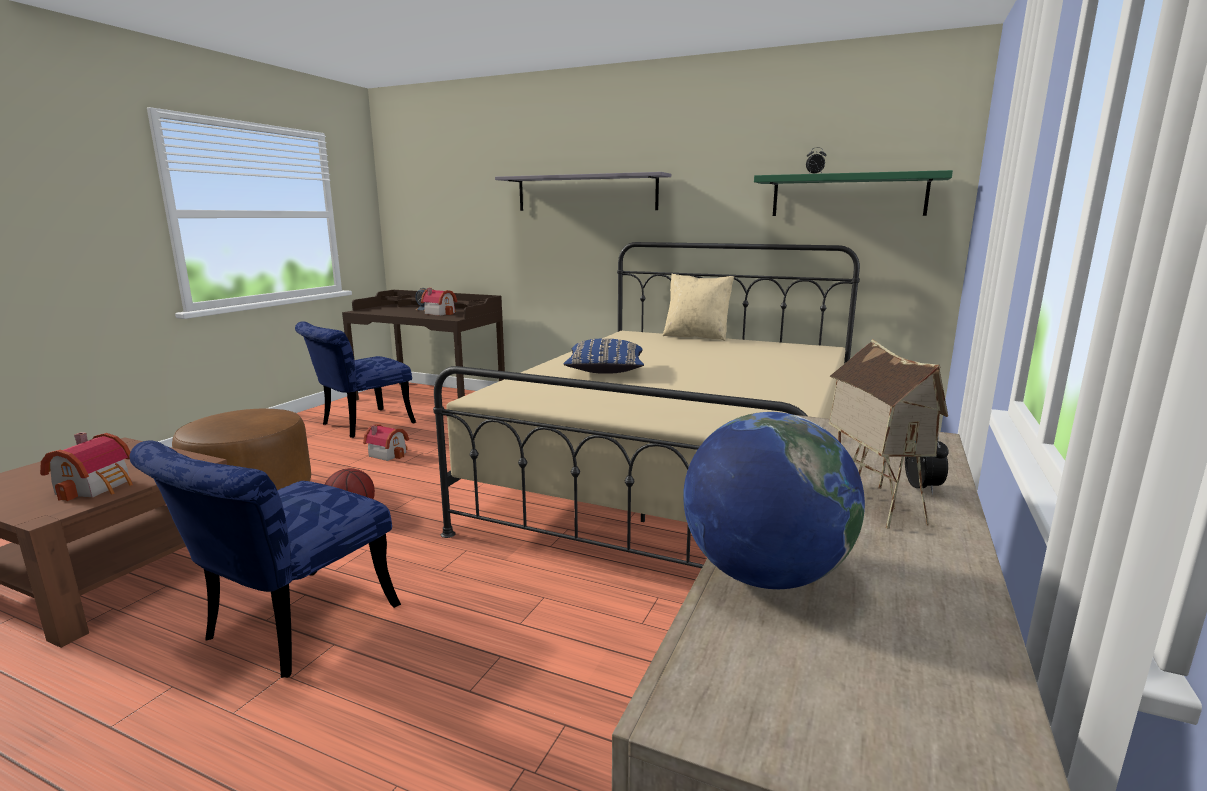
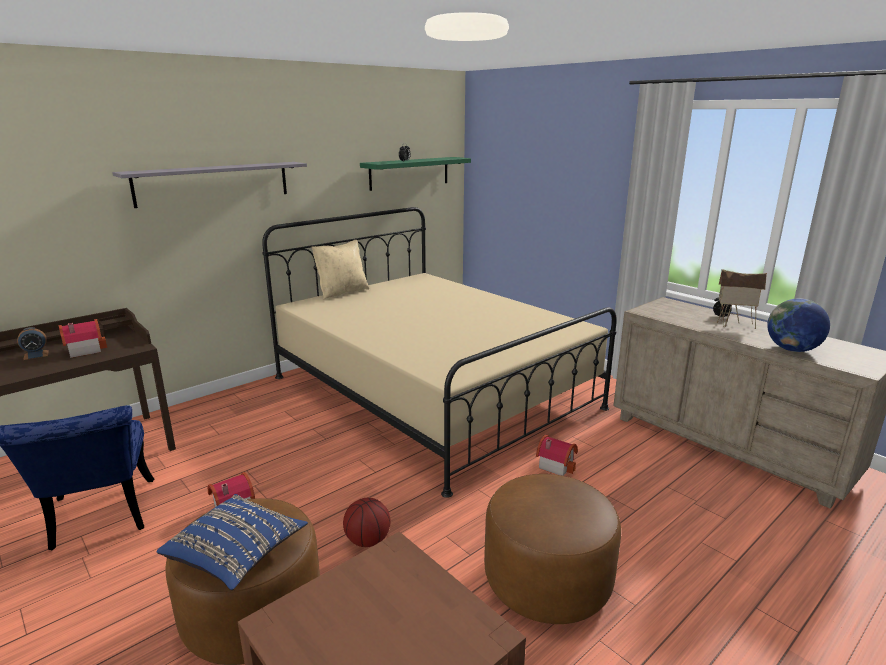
camera: 65 degrees left, 5 degrees up
toy house [40,432,133,501] -> toy house moved to [536,435,578,476]
blue chair [129,441,401,678] -> brown ottoman [484,474,621,624]
blue pillow [564,339,644,374] -> blue pillow moved to [156,494,308,590]

